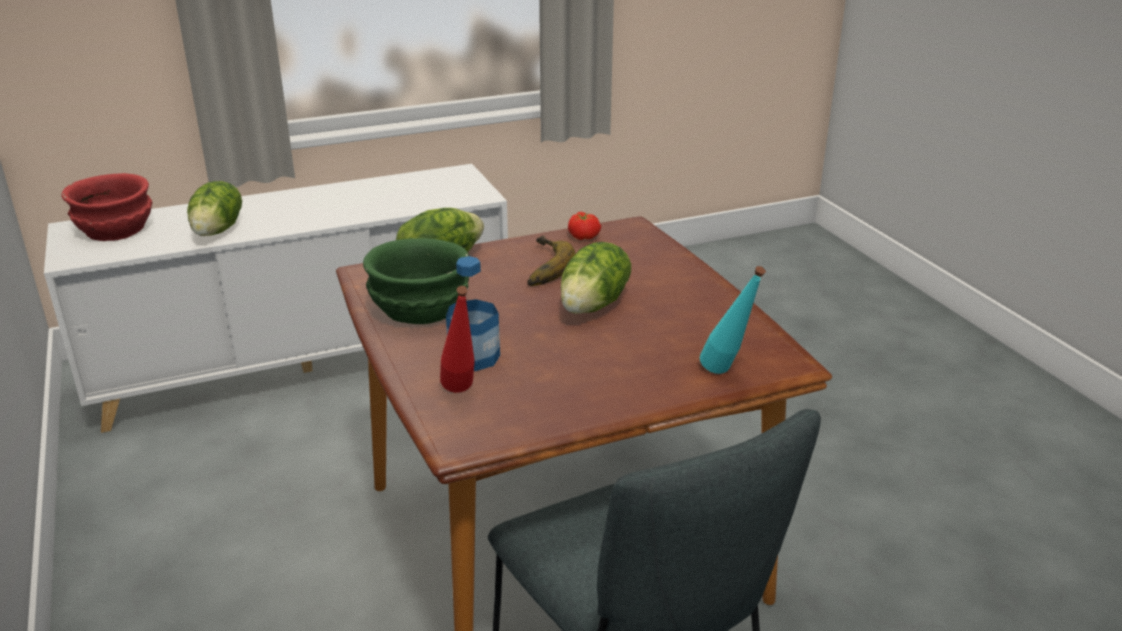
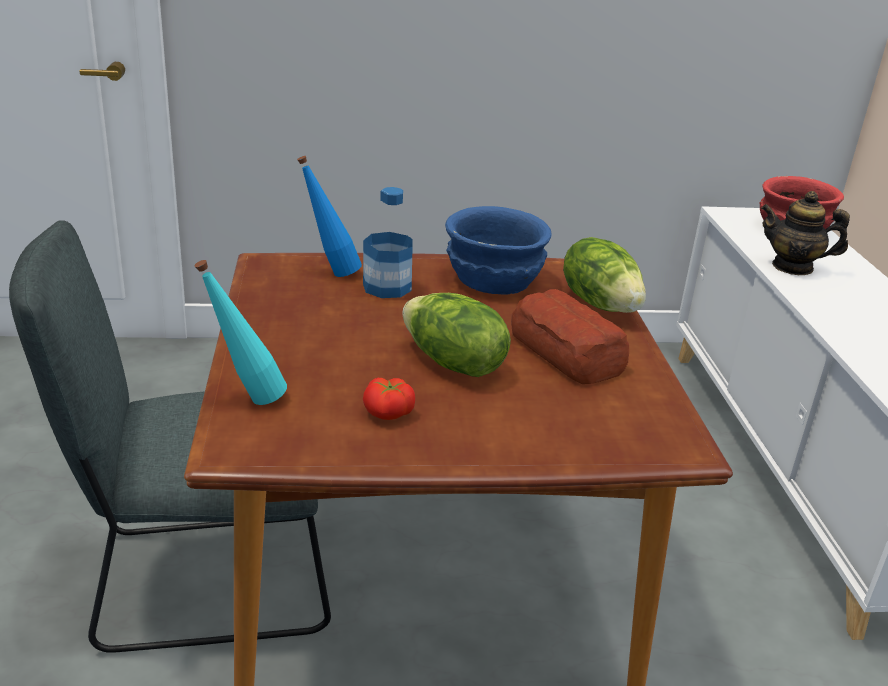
camera: 105 degrees right, 0 degrees up
lettuce [187,181,242,236] -> teapot [761,191,850,275]
green bowl [363,238,469,324] -> blue bowl [445,206,552,295]
red bottle [440,286,475,393] -> blue bottle [297,156,362,277]
banana [527,236,575,286] -> bread [511,289,629,384]
tomato [568,212,601,240] -> tomato moved to [363,378,415,420]

